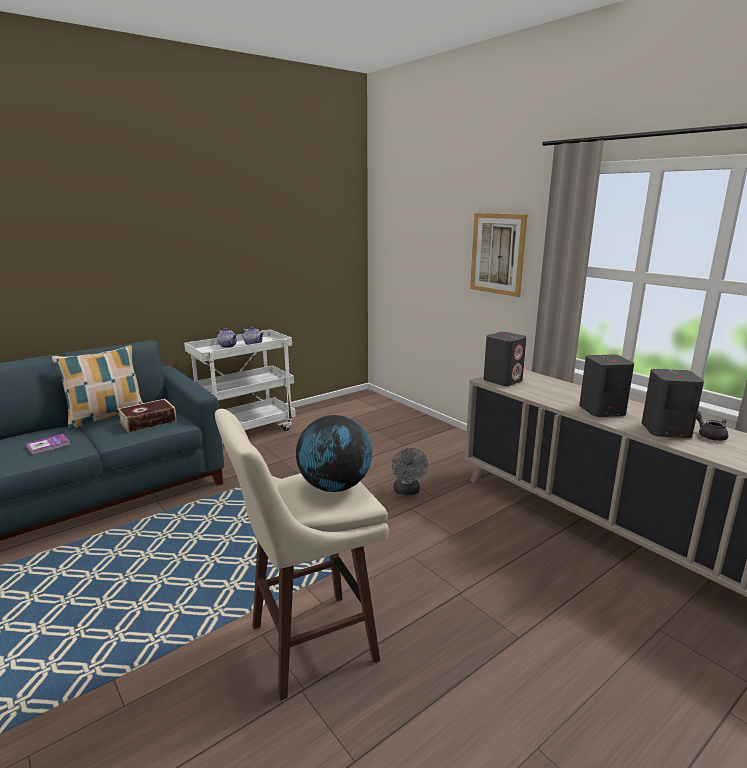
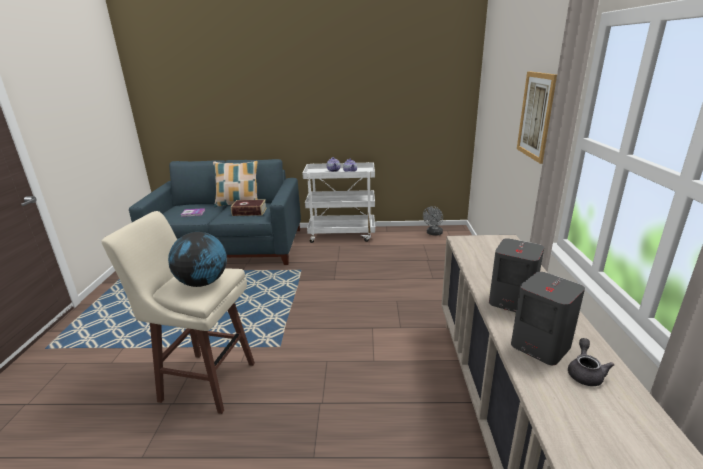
camera: 40 degrees right, 5 degrees up
grey fan [392,448,428,495] -> grey fan moved to [423,206,443,236]
grey speaker [484,332,527,386] -> none

